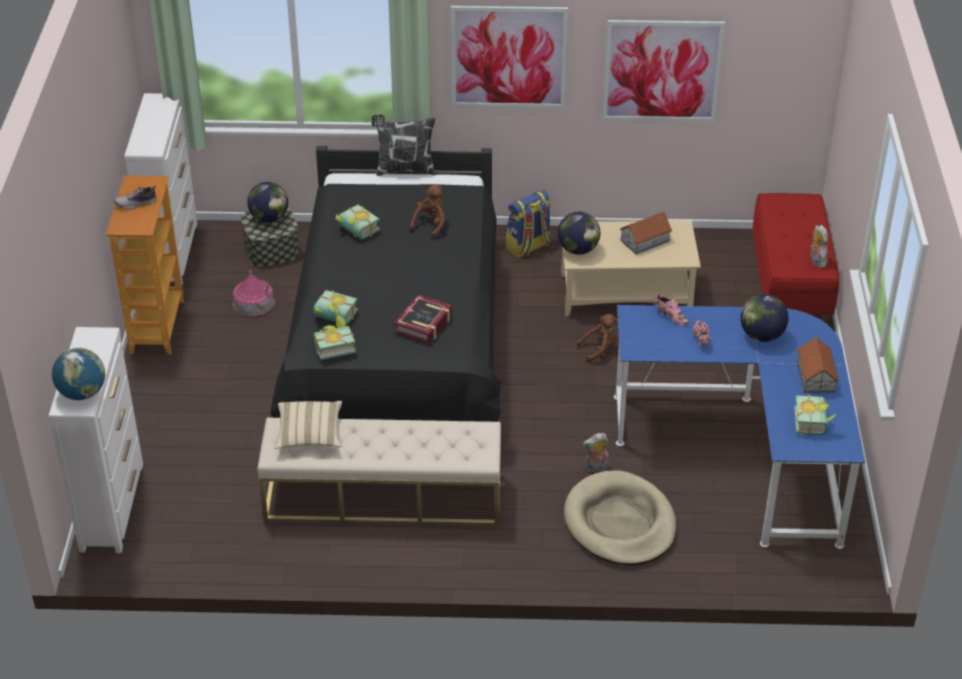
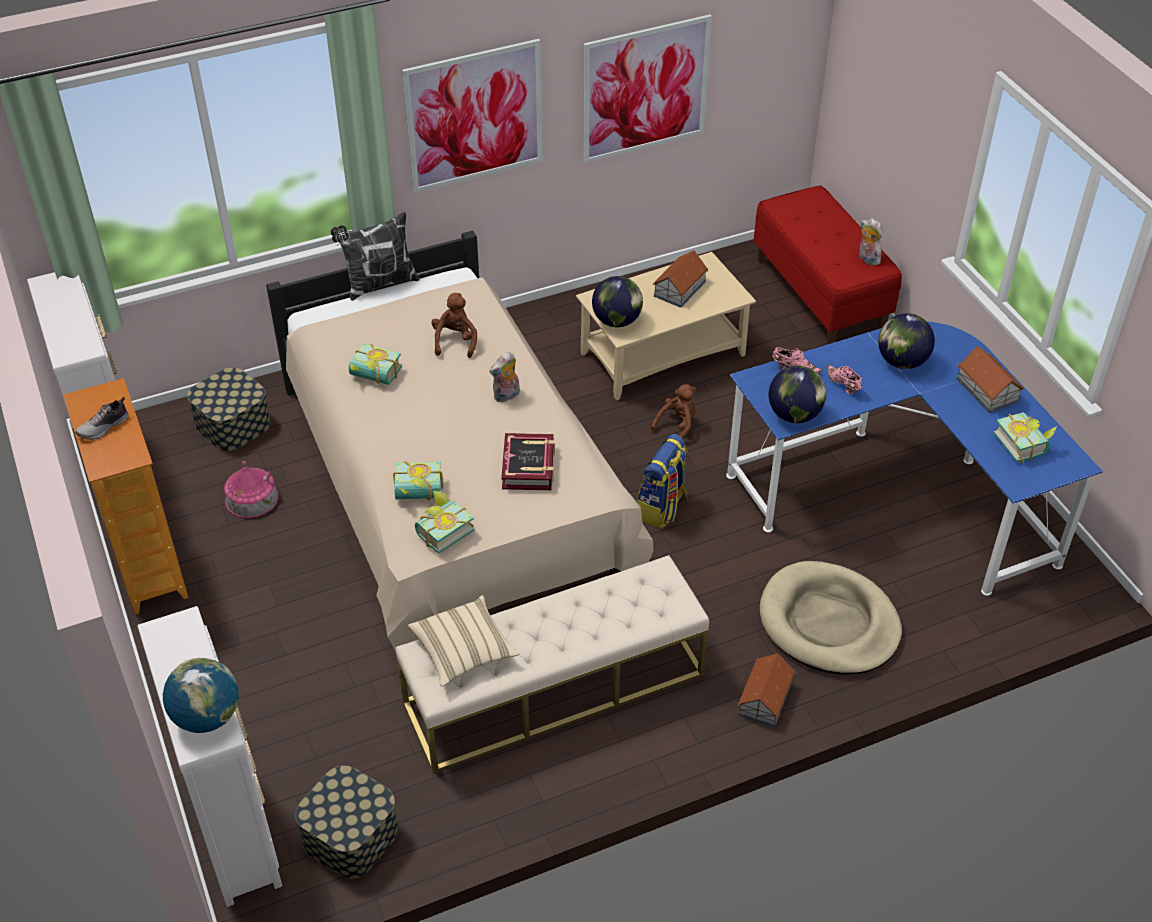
camera: 25 degrees left, 5 degrees up
globe [247,182,288,223] -> globe moved to [769,366,826,423]
black bed [270,146,501,422] -> beige bed [266,231,654,652]
backpack [506,190,551,258] -> backpack moved to [637,434,688,528]
plush toy [583,433,609,472] -> plush toy moved to [490,351,520,402]
none -> storage box [295,765,398,879]
none -> toy house [737,653,796,727]

